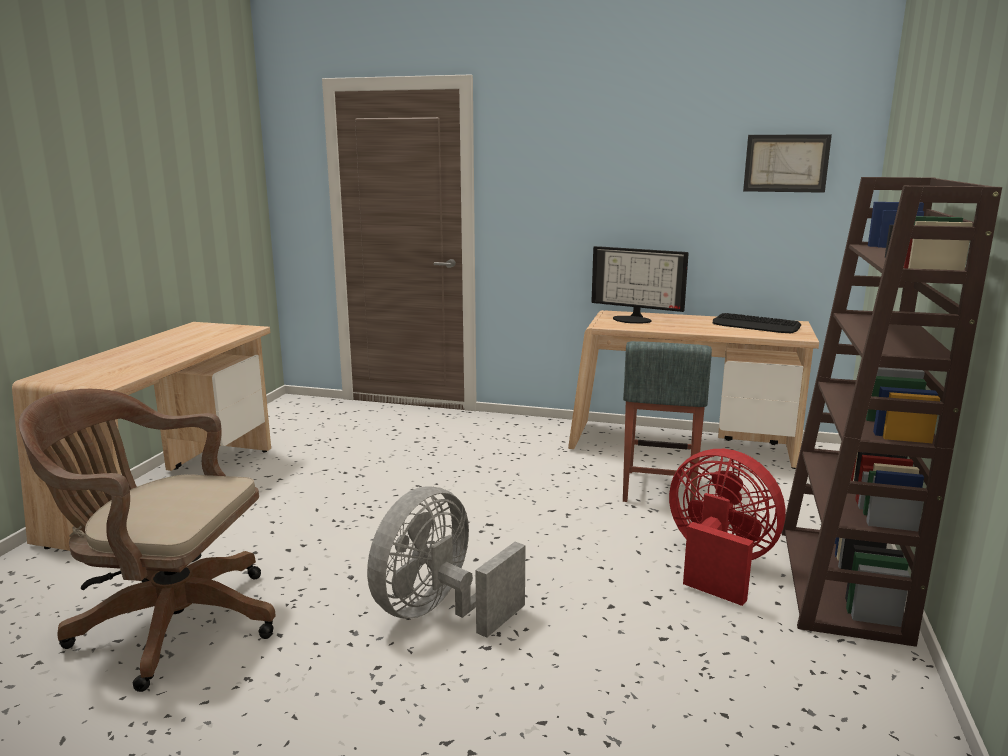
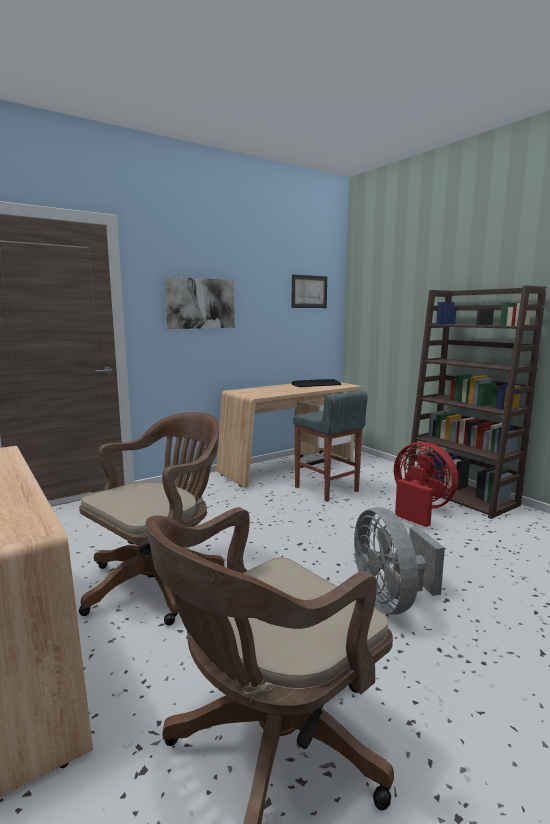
camera: 50 degrees left, 5 degrees down
monitor [591,246,689,324] -> none
red fan [669,449,786,606] -> red fan turned 60 degrees clockwise [394,442,459,527]
none -> brown office chair [79,412,224,626]
none -> picture [165,277,235,329]

